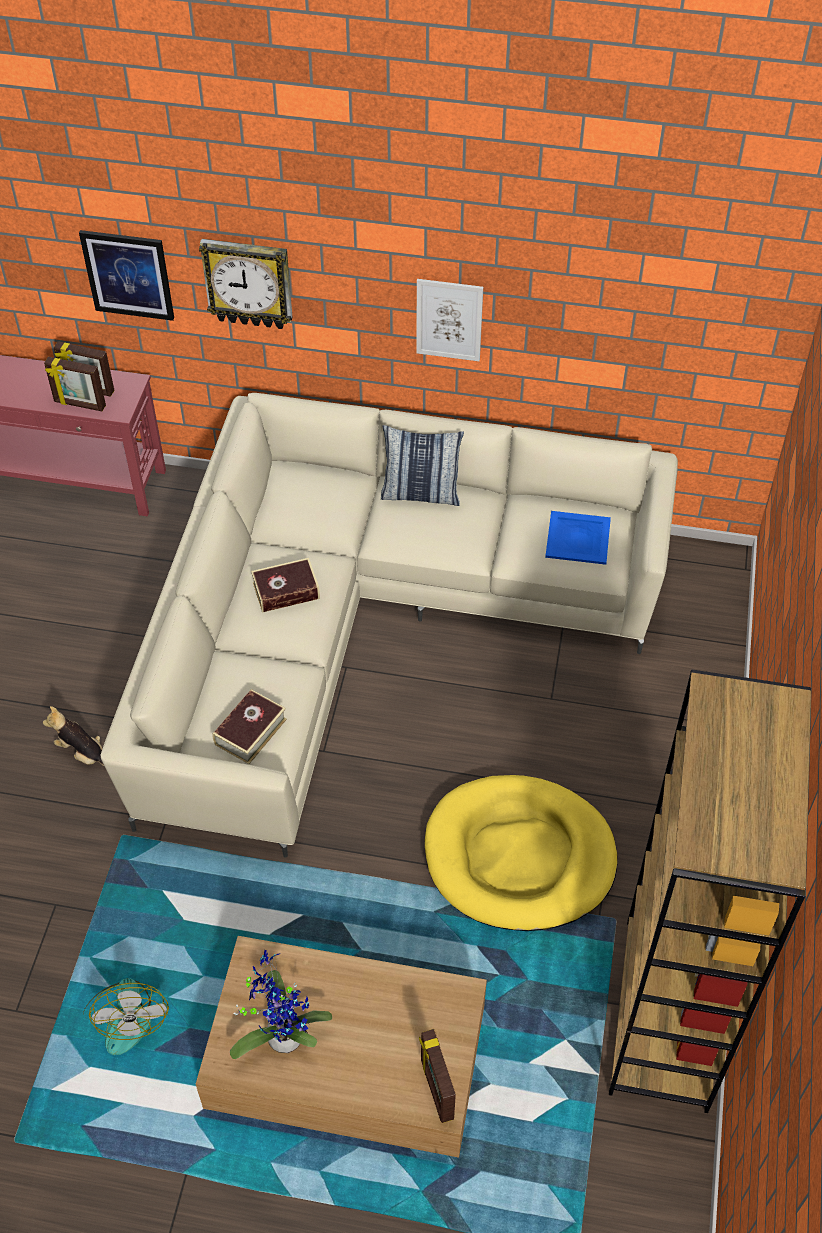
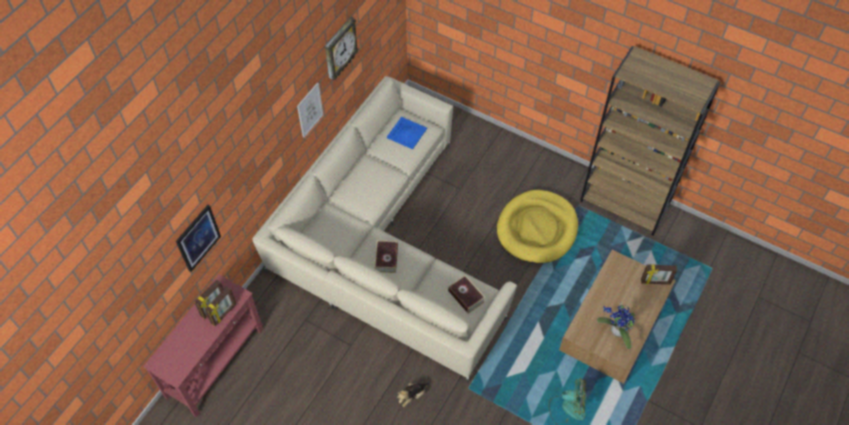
camera: 70 degrees left, 5 degrees up
wall clock [199,239,293,329] -> wall clock moved to [325,17,359,80]
pillow [381,425,464,506] -> none

